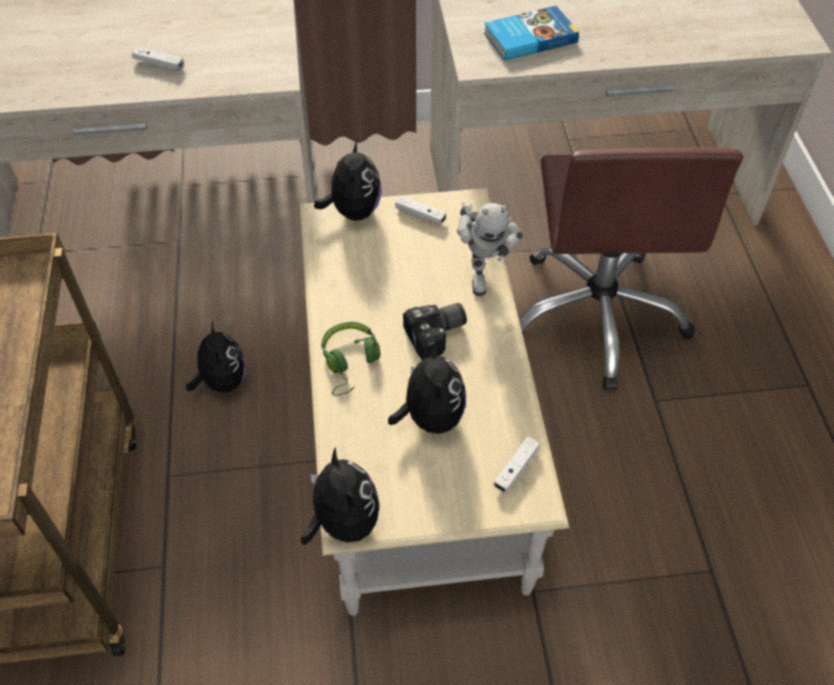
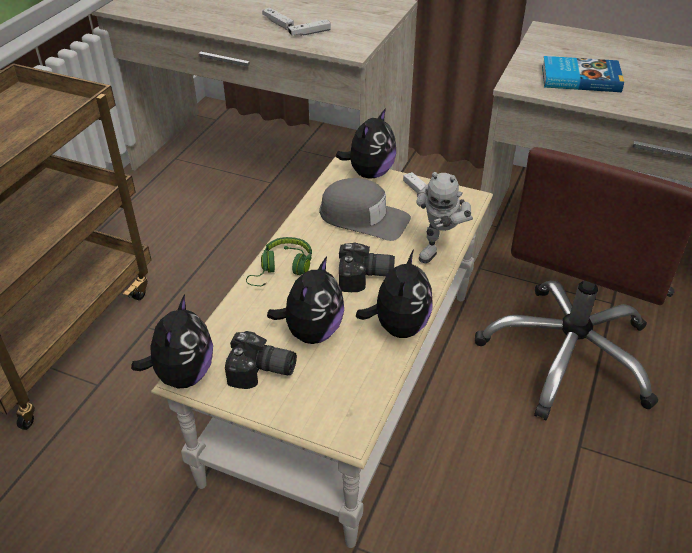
camera: 30 degrees right, 10 degrees down
plush toy [186,322,245,392] -> plush toy moved to [356,250,432,338]
white game controller [493,437,540,493] -> white game controller moved to [288,19,331,36]
none -> camera [225,331,297,389]
none -> grey cap [319,178,411,241]

